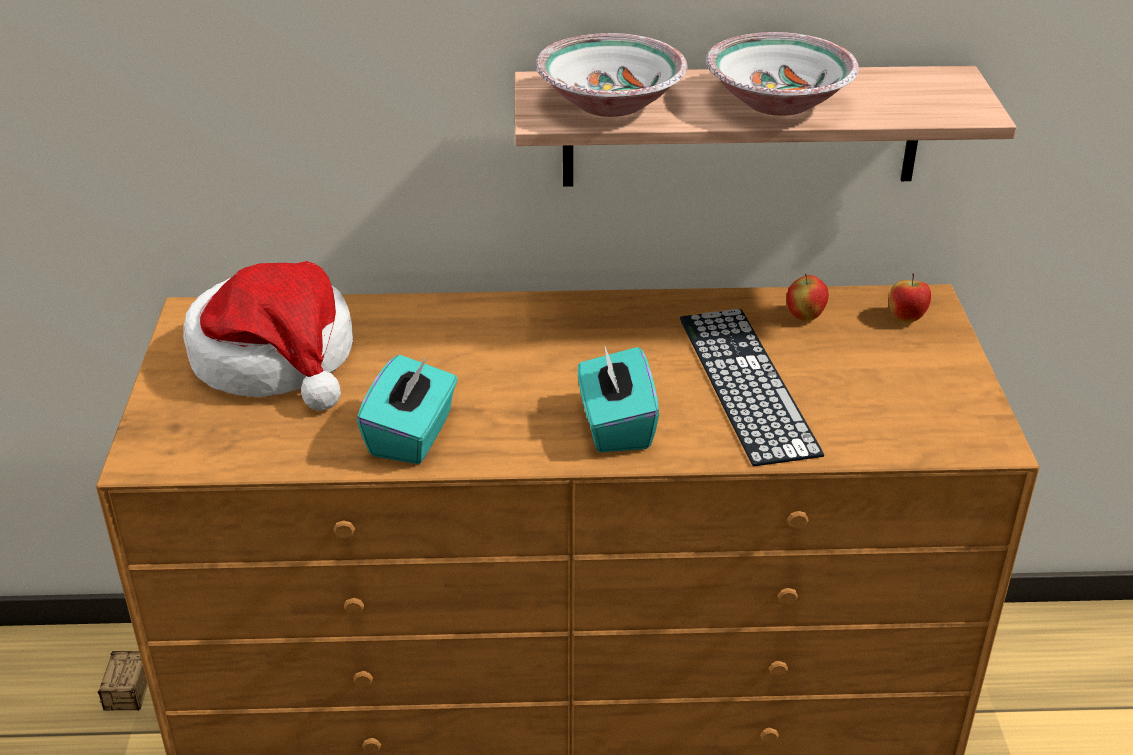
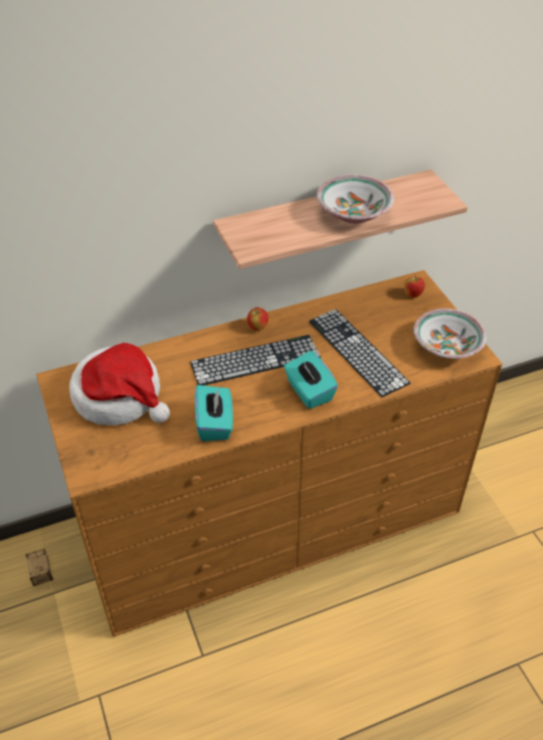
camera: 20 degrees left, 10 degrees up
bowl [536,33,688,117] -> bowl moved to [413,309,487,359]
apple [787,274,829,321] -> apple moved to [247,307,268,331]
none -> keyboard [190,335,321,386]

